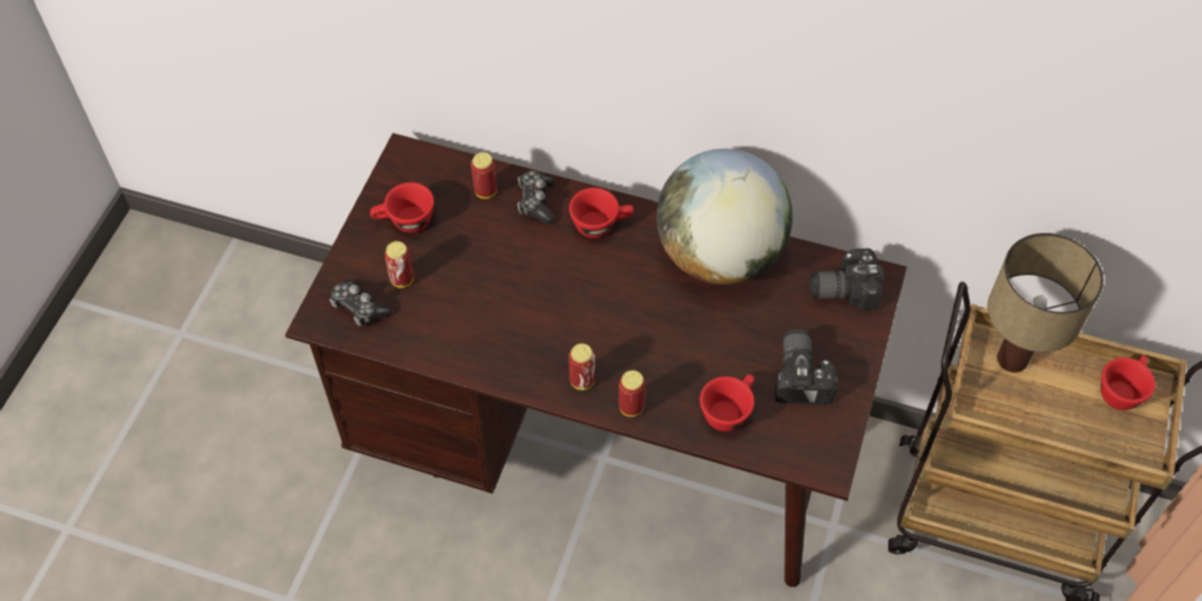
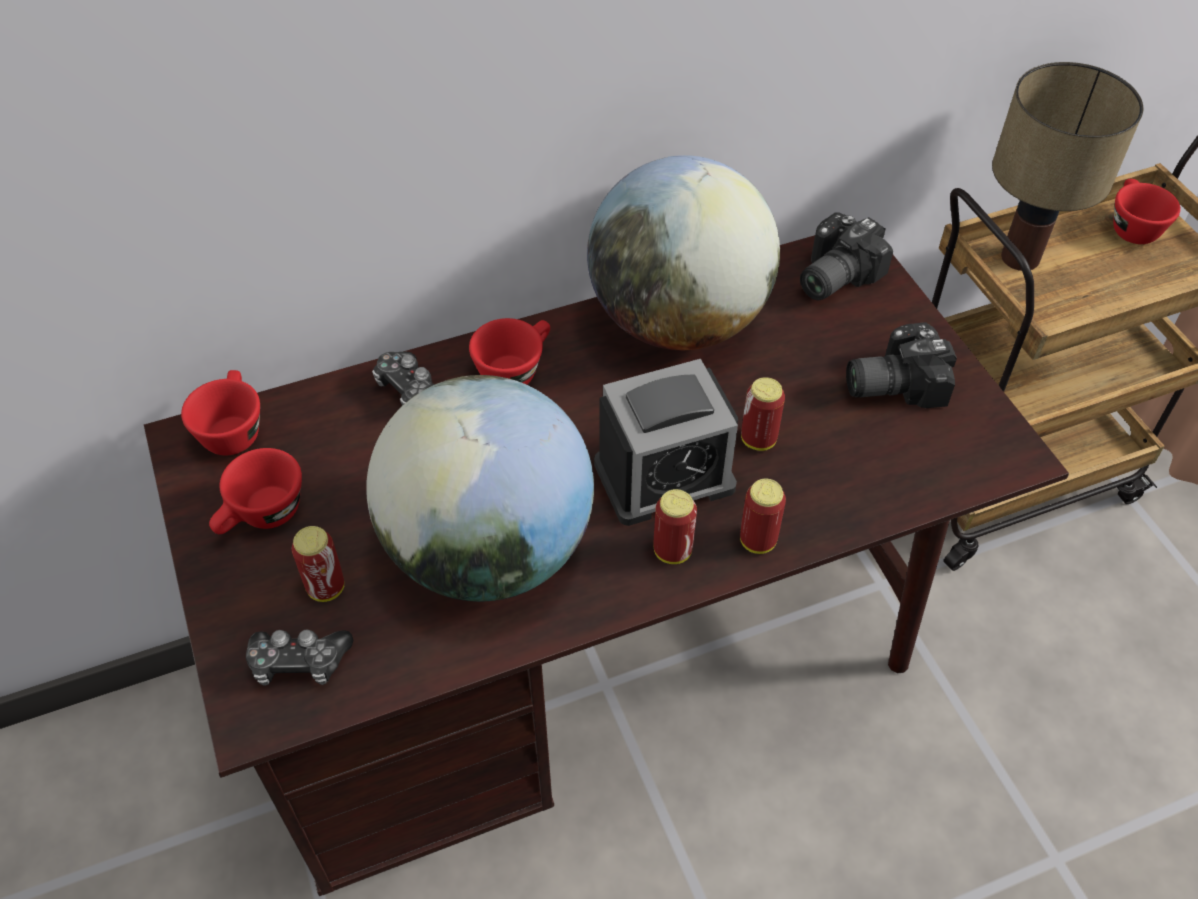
camera: 40 degrees left, 5 degrees down
can [471,152,497,199] -> can moved to [741,377,785,451]
red cup [700,374,755,431] -> red cup moved to [181,370,260,456]
camera [775,329,838,405] -> camera turned 60 degrees counterclockwise [846,322,957,408]
none -> globe [366,375,594,602]
none -> alarm clock [594,359,738,526]

